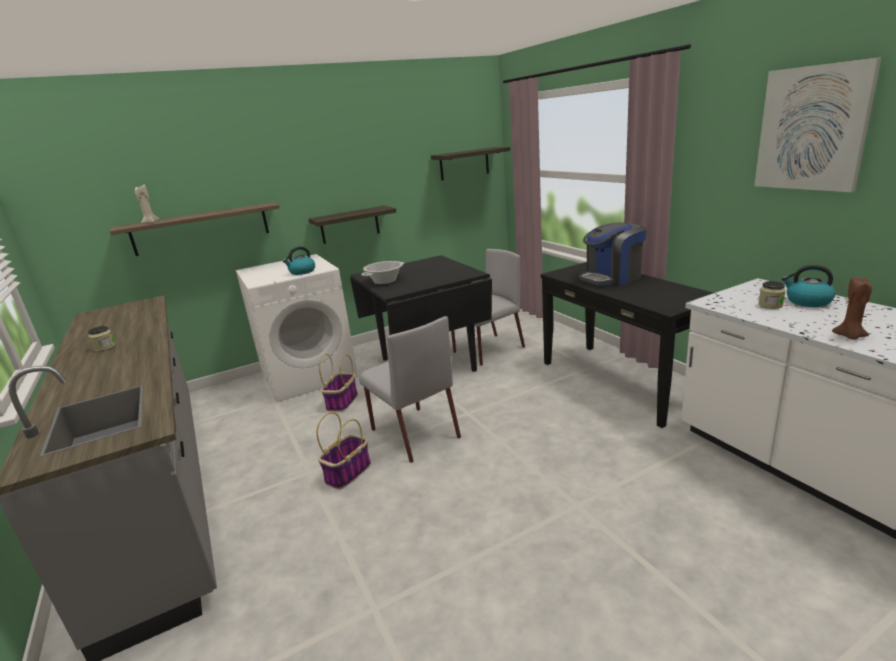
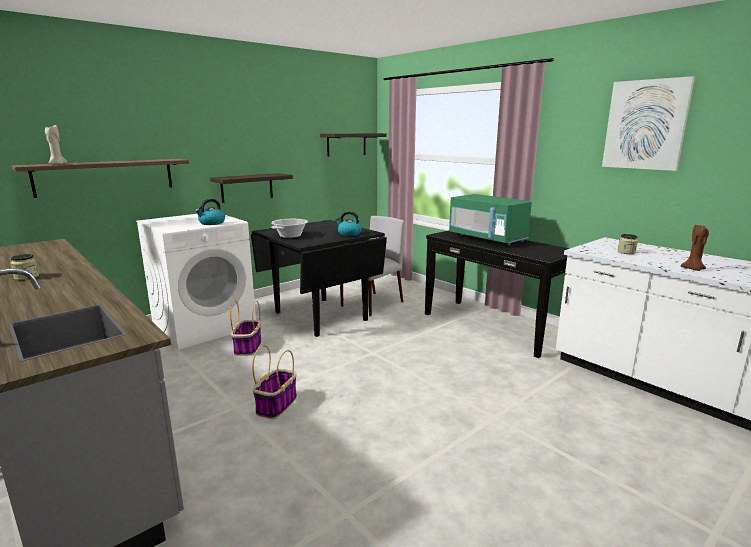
camera: 15 degrees left, 5 degrees down
grey chair [359,316,461,463] -> none
coffee machine [579,222,647,286] -> green microwave [449,194,532,245]
kettle [782,265,836,307] -> kettle moved to [335,211,362,236]

